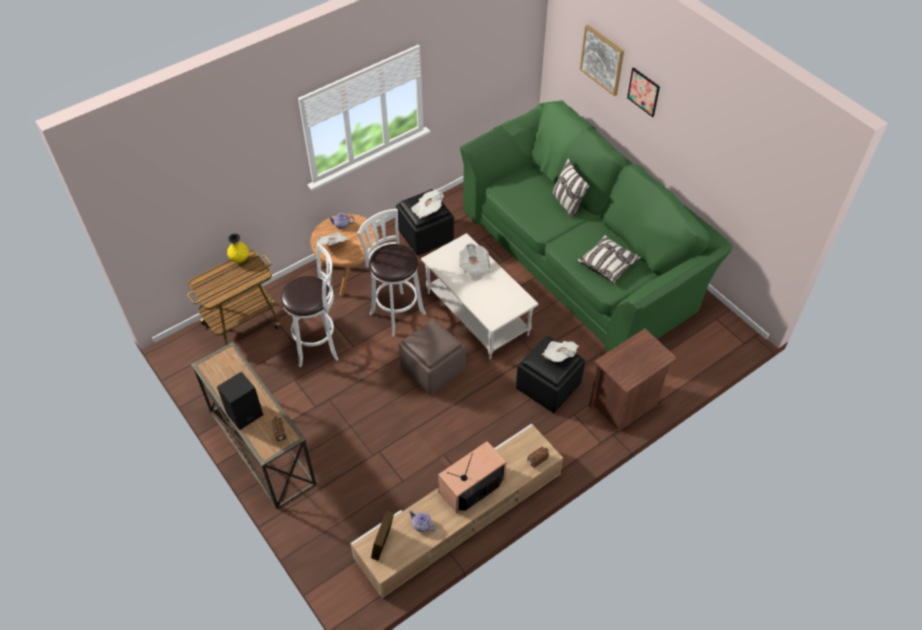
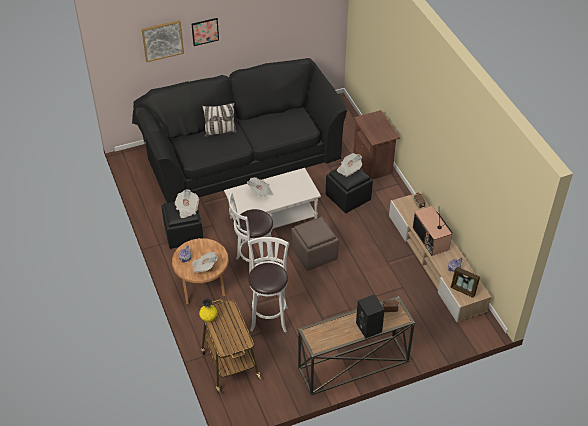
camera: 75 degrees left, 5 degrees down
green sofa [460,100,733,352] -> black sofa [132,58,347,203]
pillow [577,235,641,284] -> none

